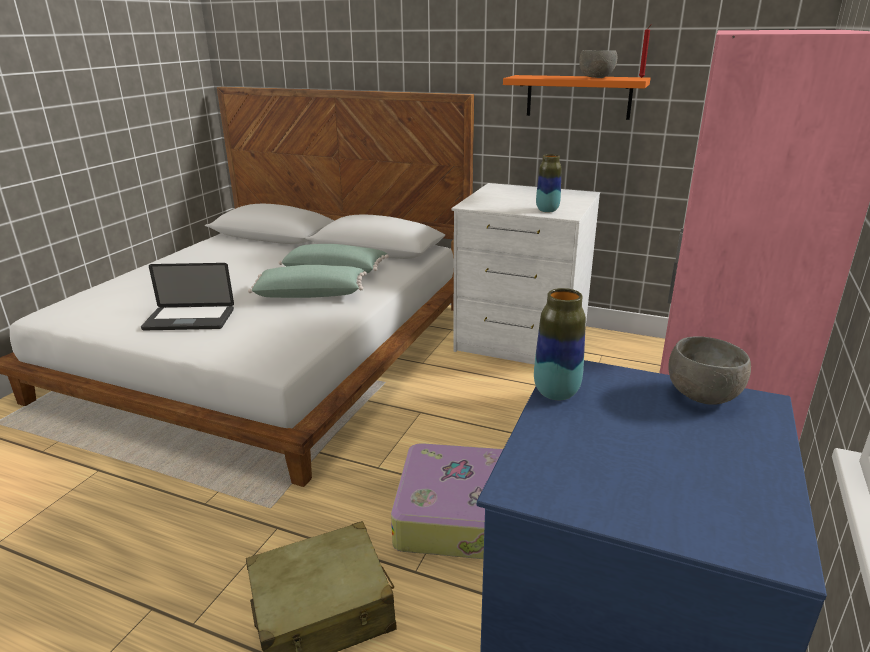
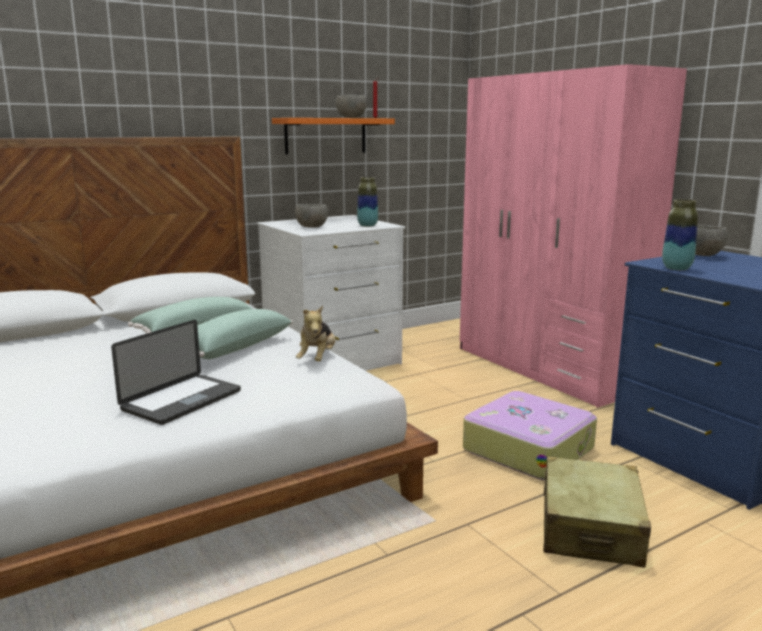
camera: 55 degrees left, 10 degrees down
none -> grey bowl [295,204,328,228]
none -> plush toy [296,306,335,361]

